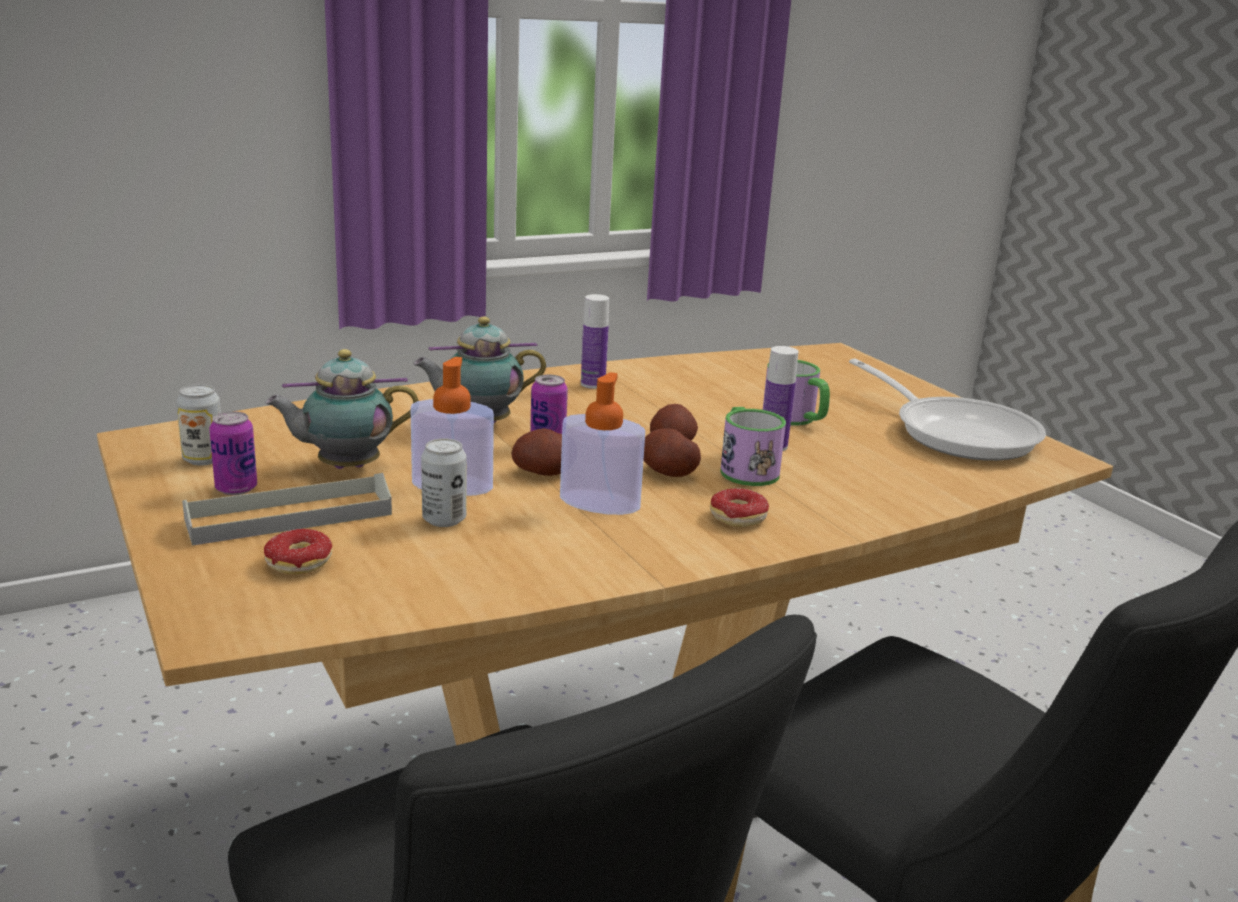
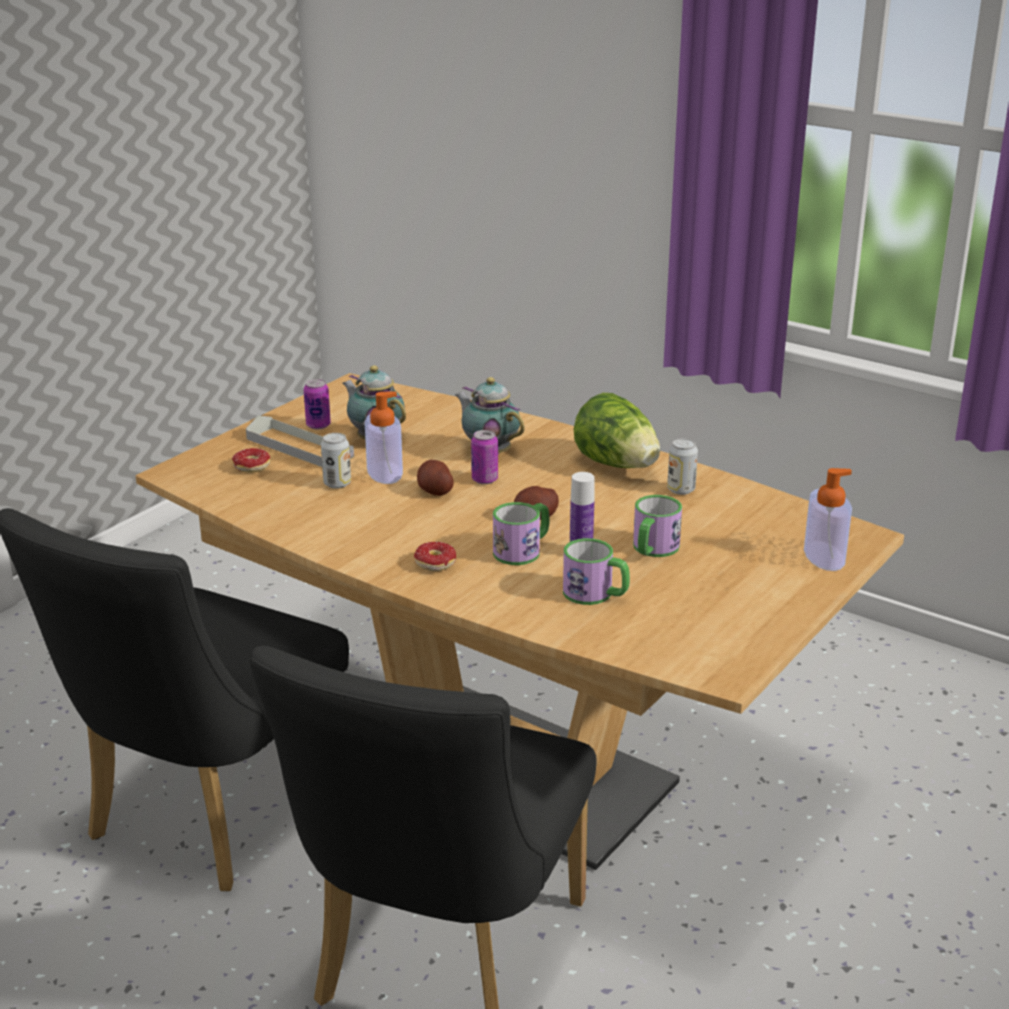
camera: 65 degrees right, 5 degrees up
can [176,384,221,466] -> can moved to [667,438,698,495]
soap dispenser [560,372,645,515] -> soap dispenser moved to [804,468,852,571]
bottle [581,294,609,389] -> lettuce [574,393,660,468]
potato [643,429,701,477] -> none
frying pan [849,359,1046,461] -> none
none -> mug [563,538,630,605]

